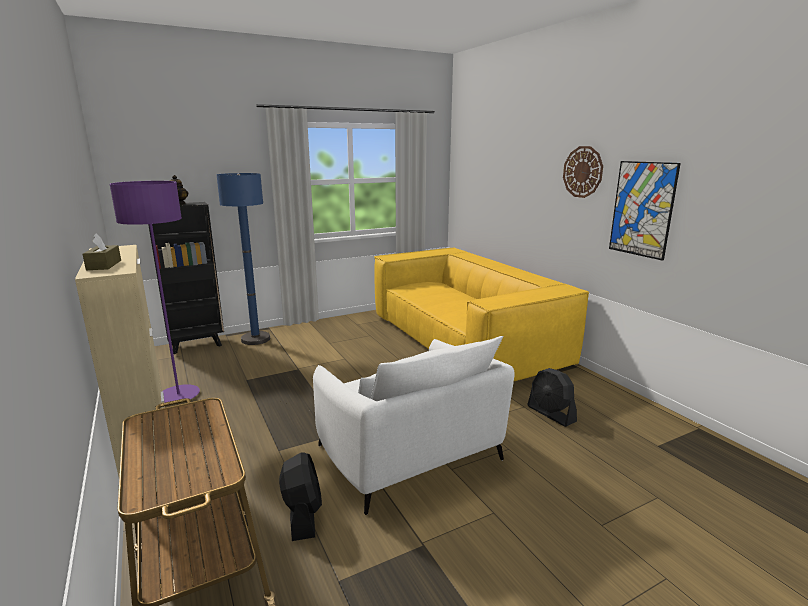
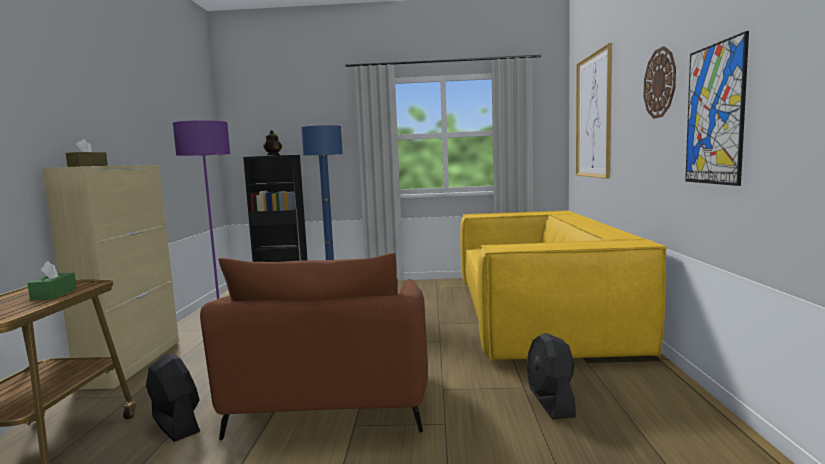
camera: 30 degrees right, 10 degrees down
black fan [279,452,322,541] -> black fan turned 60 degrees counterclockwise [146,354,200,442]
white armchair [313,336,515,515] -> brown armchair [200,253,428,440]
none -> green tissue box [27,261,77,300]
none -> picture [576,43,612,179]

